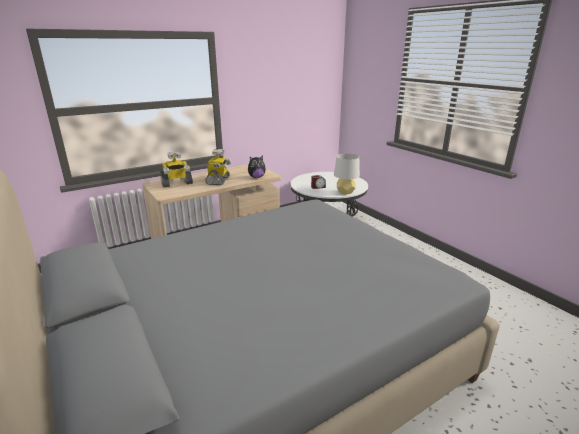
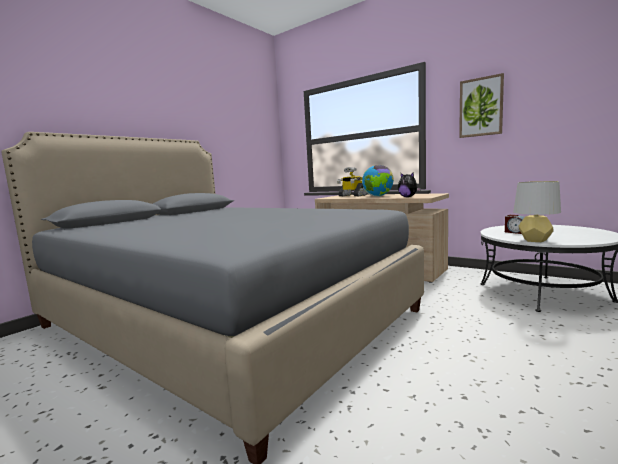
camera: 70 degrees right, 15 degrees down
toy robot [205,149,232,185] -> globe [362,165,394,197]
none -> picture [459,73,504,138]

